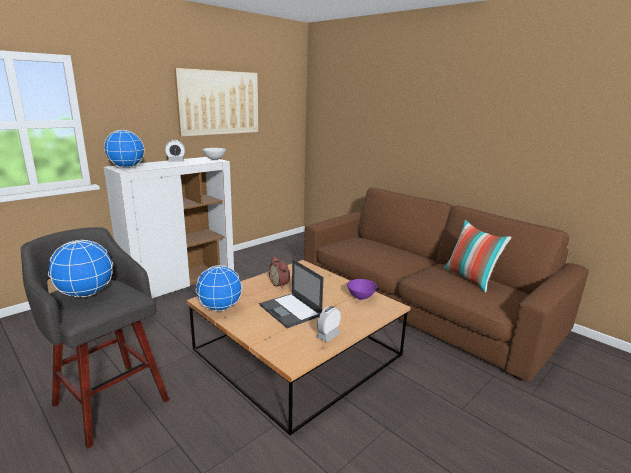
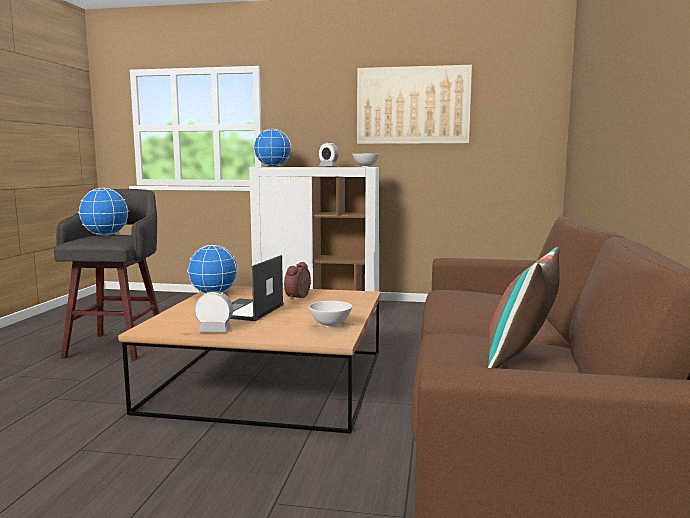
camera: 55 degrees right, 10 degrees down
purple bowl [347,279,377,300] -> white bowl [309,301,352,328]

